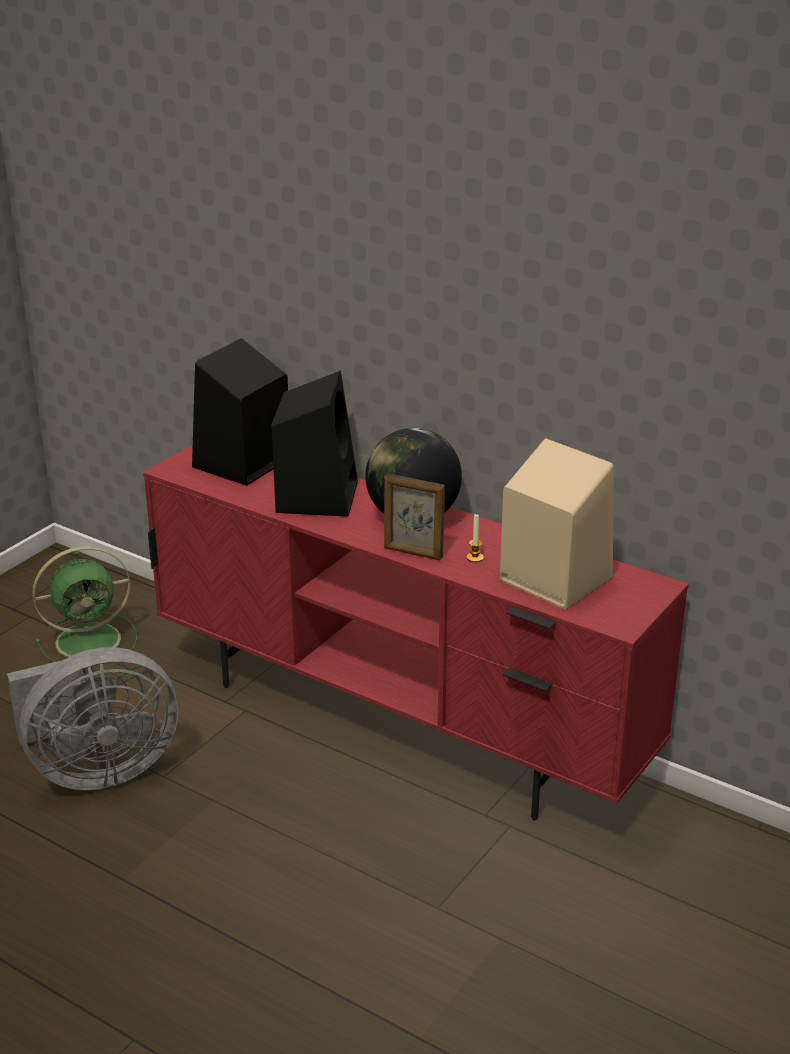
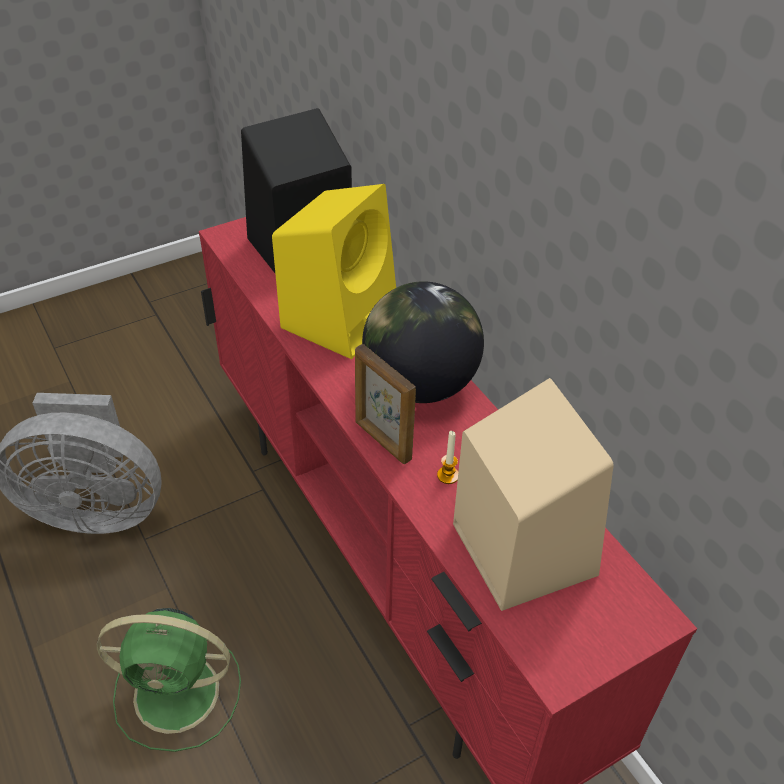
camera: 25 degrees right, 15 degrees up
green fan [32,546,137,666] -> green fan moved to [97,608,241,752]
black speaker [272,371,358,517] -> yellow speaker [272,184,396,359]

